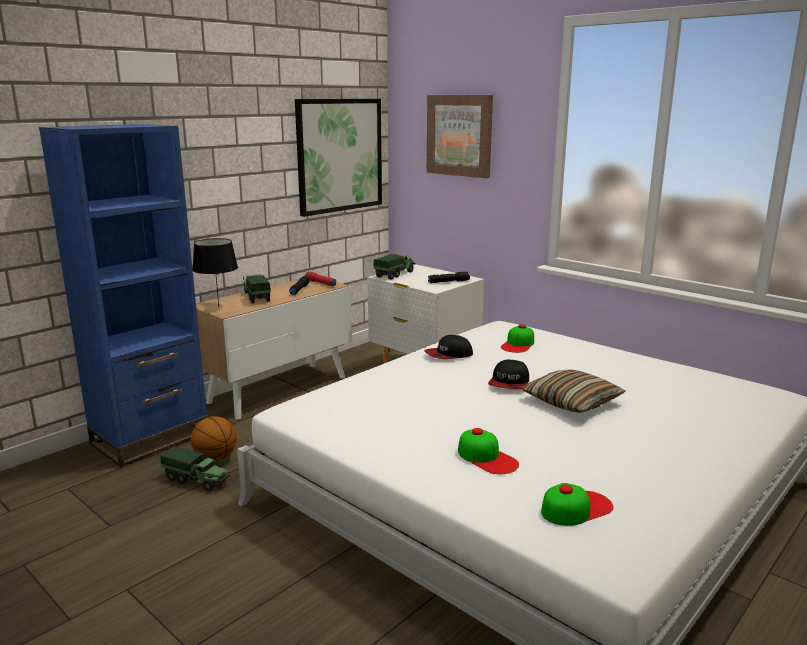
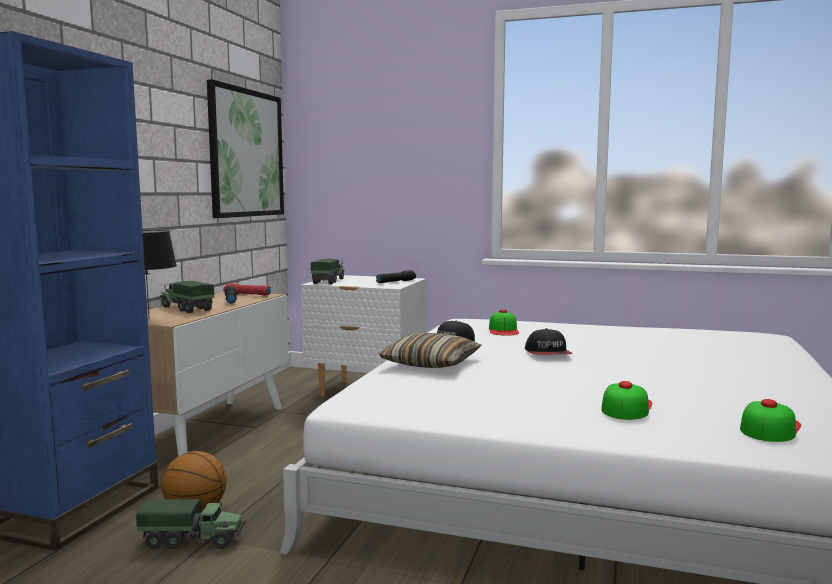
camera: 25 degrees left, 10 degrees down
picture [427,95,493,178] -> none
cap [458,428,519,474] -> cap turned 90 degrees counterclockwise [601,381,652,420]
pillow [522,369,626,413] -> pillow moved to [379,333,481,368]

